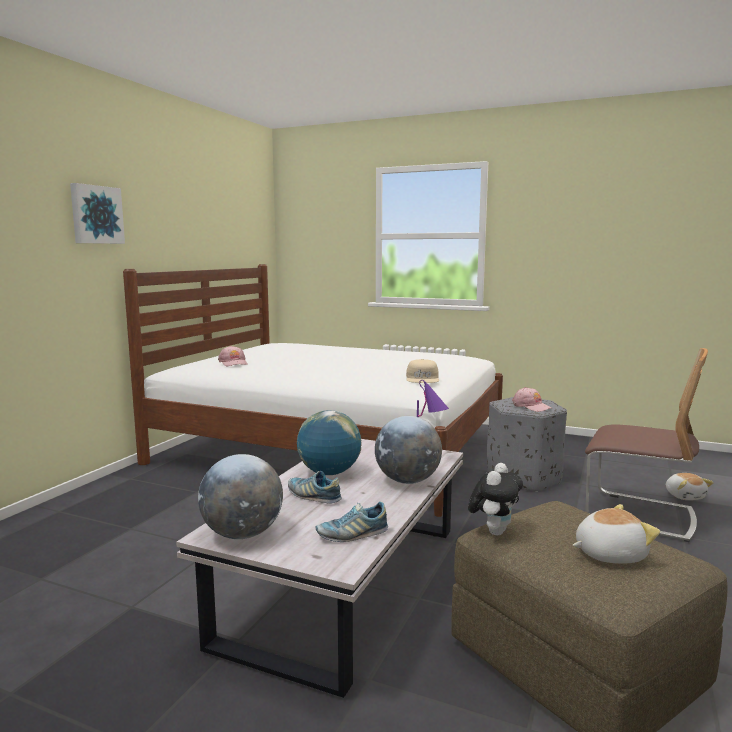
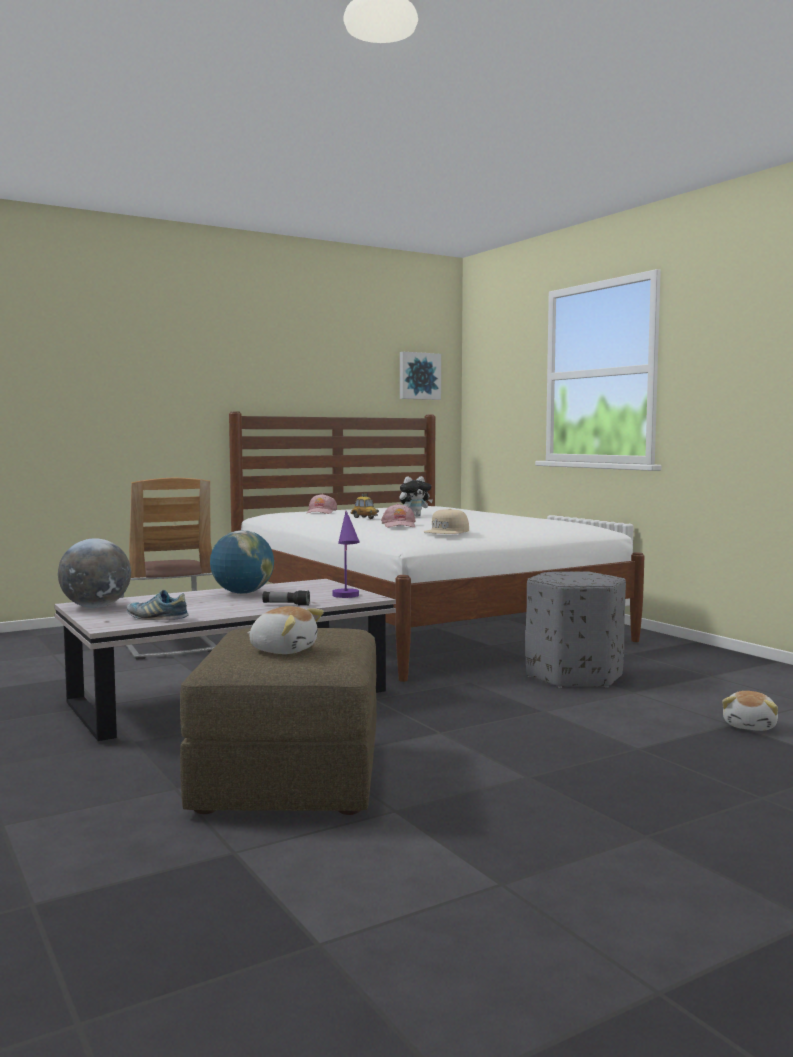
camera: 35 degrees right, 5 degrees down
picture [70,183,125,244] -> picture moved to [400,352,441,400]
shoe [288,471,342,504] -> none
globe [375,416,442,484] -> flashlight [262,590,310,606]
plush toy [468,463,523,536] -> plush toy moved to [399,476,433,517]
pink cap [512,387,552,412] -> pink cap moved to [381,504,416,527]
chair [585,348,708,542] -> chair moved to [120,478,216,660]
none -> toy car [351,493,379,519]

